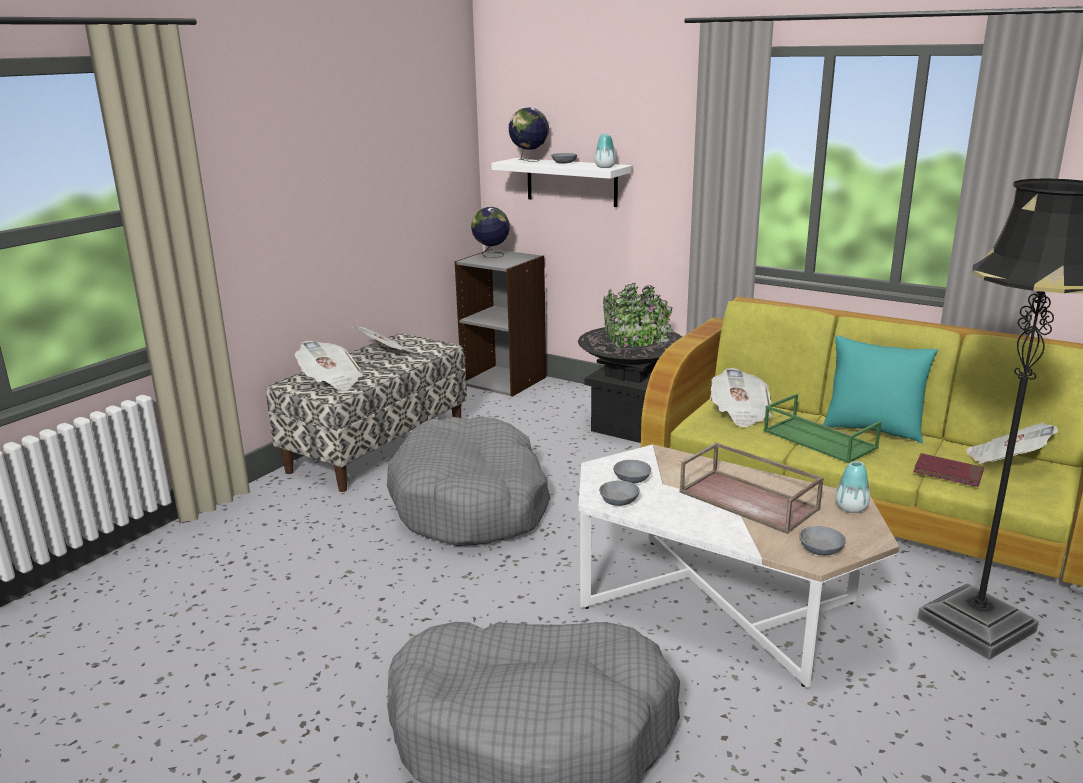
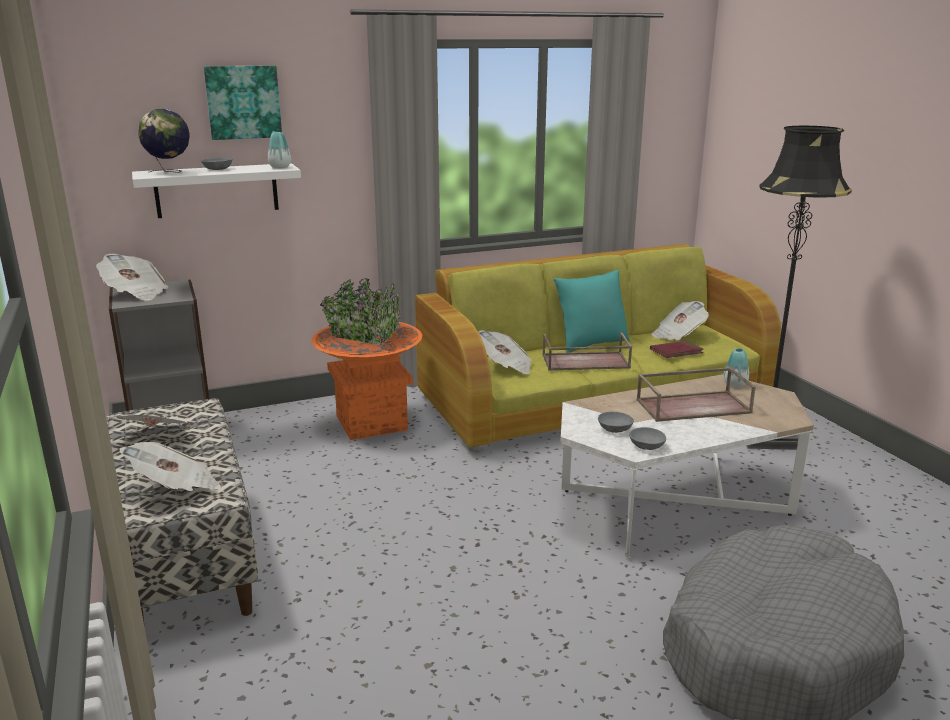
camera: 55 degrees left, 0 degrees up
grey dog bed [387,416,551,546] -> none
globe [471,207,510,258] -> newspaper [96,254,168,301]
black planter [578,283,683,443] -> orange planter [311,278,422,440]
green tray [764,394,881,463] -> brown tray [542,332,632,370]
grey bowl [799,526,846,555] -> none
none -> picture [204,65,282,140]

